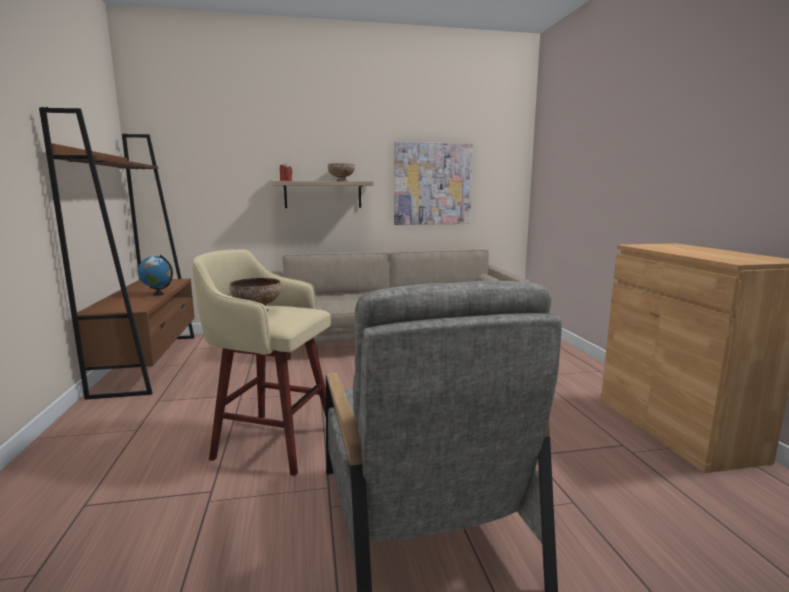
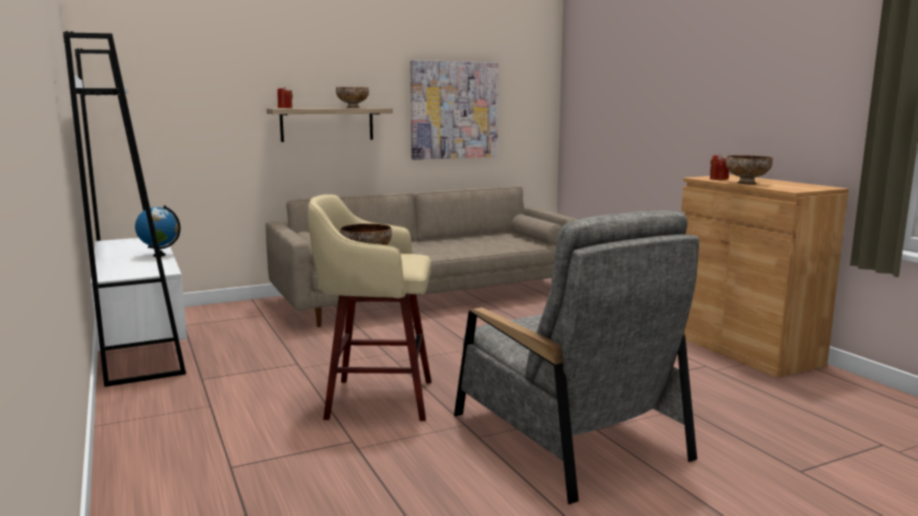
camera: 15 degrees left, 0 degrees up
brown bookcase [39,107,195,400] -> white bookcase [63,31,187,387]
none -> red candle [710,154,729,180]
none -> bowl [726,155,773,184]

